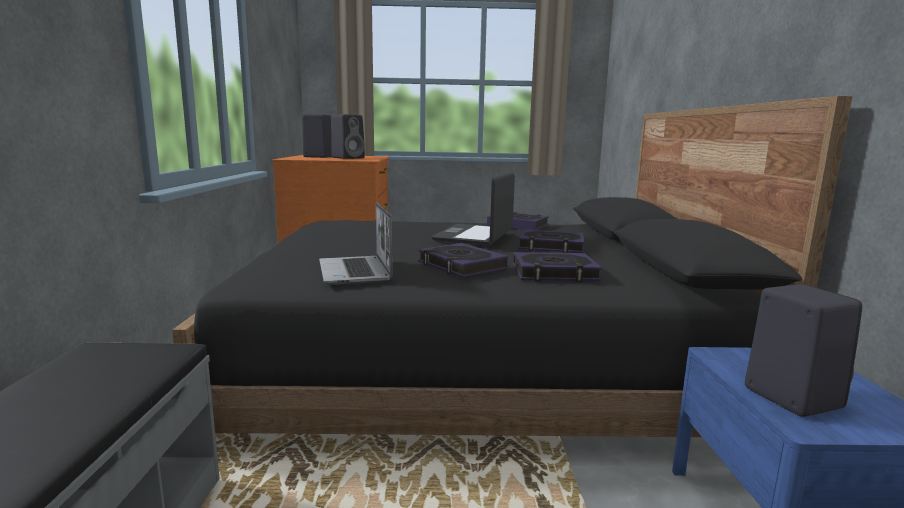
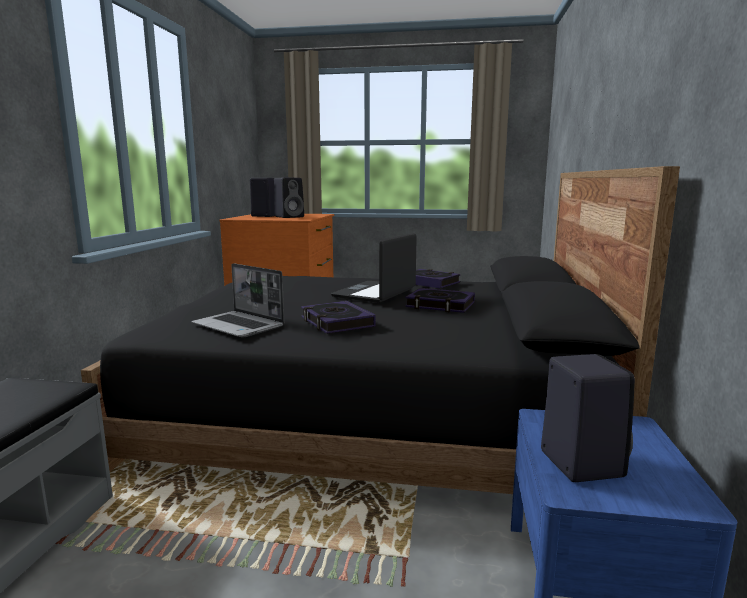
camera: 10 degrees right, 0 degrees up
laptop [319,202,392,285] -> laptop turned 45 degrees counterclockwise [191,263,284,338]
book [513,252,602,282] -> none

